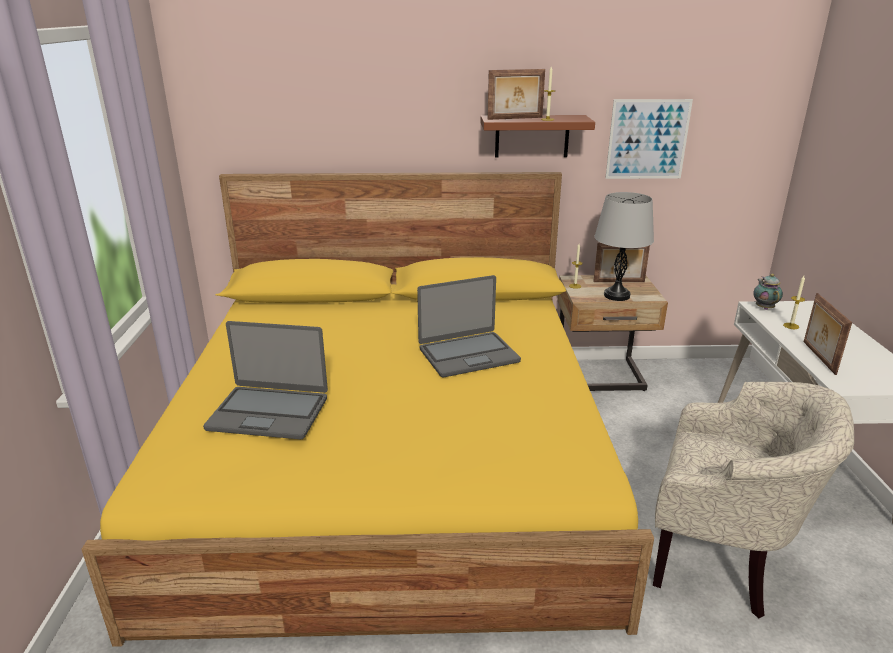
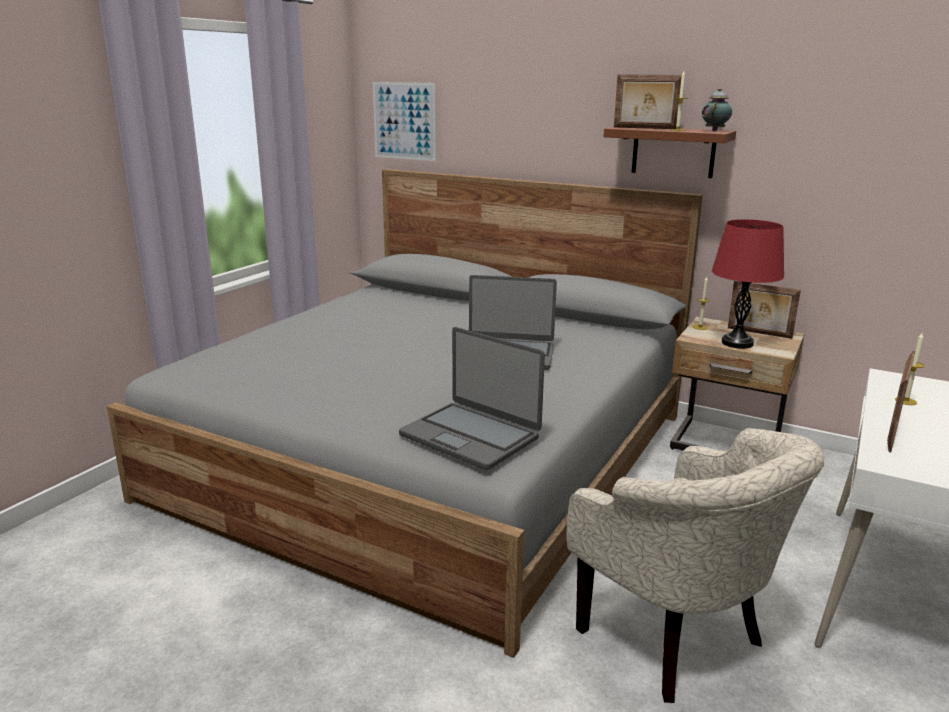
camera: 30 degrees right, 5 degrees down
yellow bed [81,172,654,647] -> grey bed [107,169,703,658]
laptop [203,321,328,439] -> laptop moved to [399,327,545,470]
grey table lamp [595,192,654,301] -> red table lamp [712,219,784,349]
picture [605,99,693,179] -> picture moved to [373,82,436,161]
teapot [753,274,783,310] -> teapot moved to [702,88,732,131]

